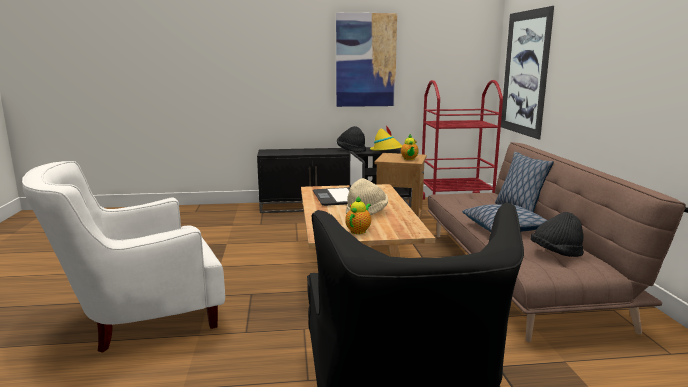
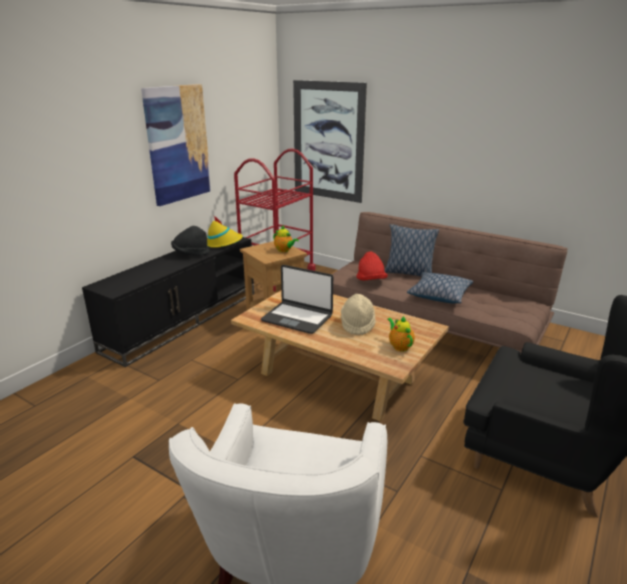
camera: 50 degrees left, 10 degrees up
black hat [530,212,584,257] -> none
none -> red hat [356,252,388,280]

